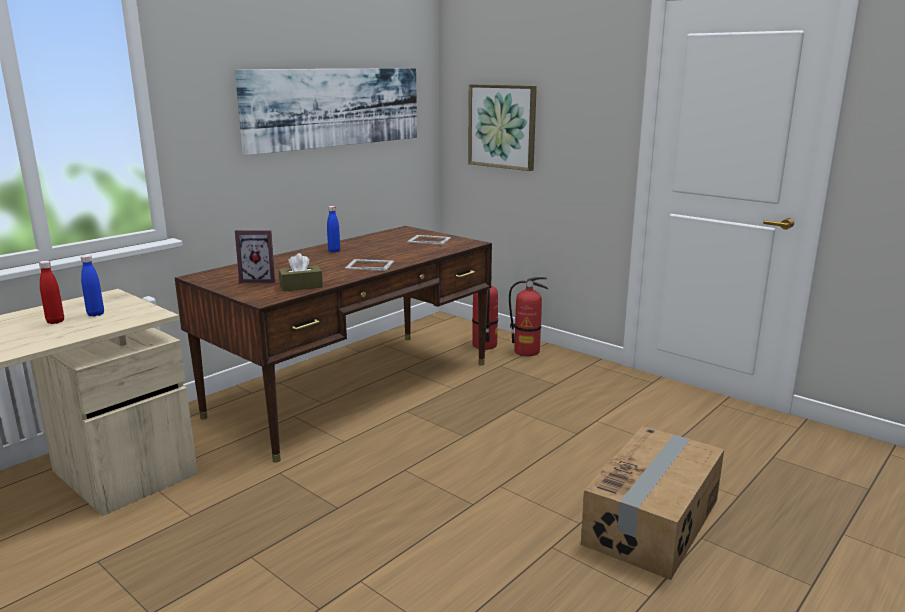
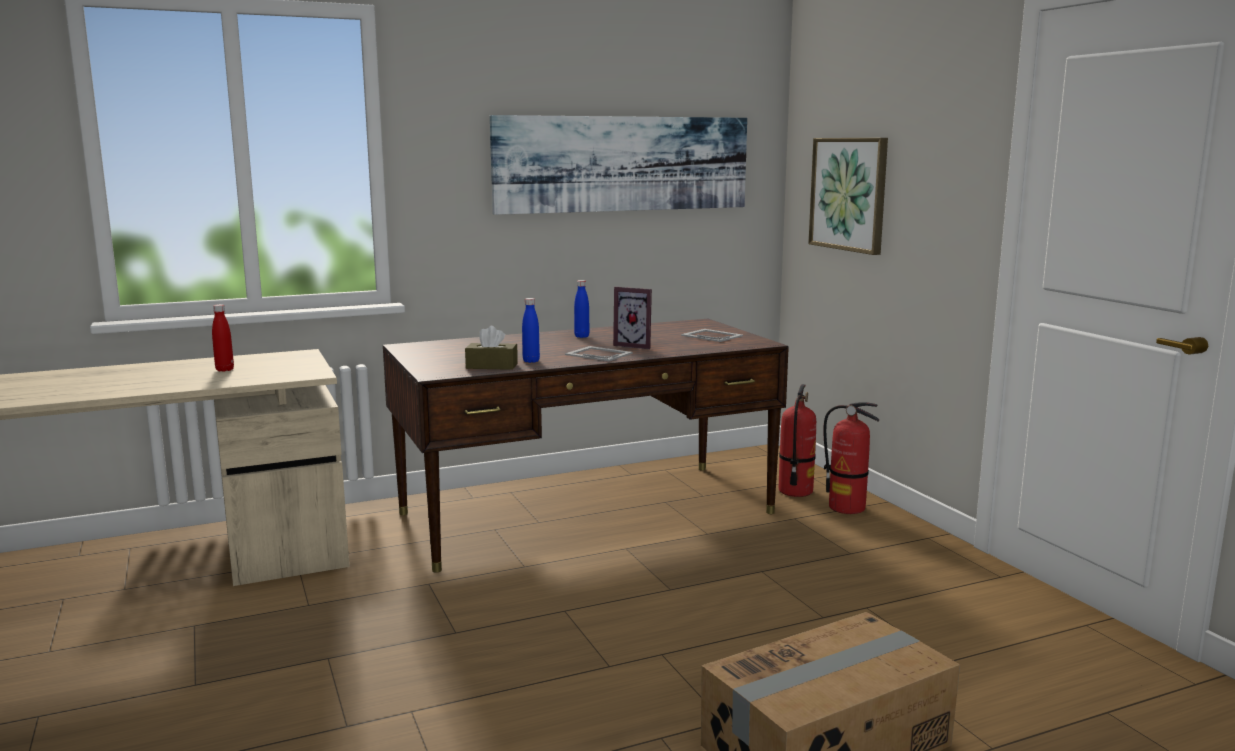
camera: 25 degrees right, 5 degrees down
blue bottle [81,255,104,317] -> blue bottle moved to [522,298,540,363]
picture frame [235,230,275,283] -> picture frame moved to [613,287,652,349]

